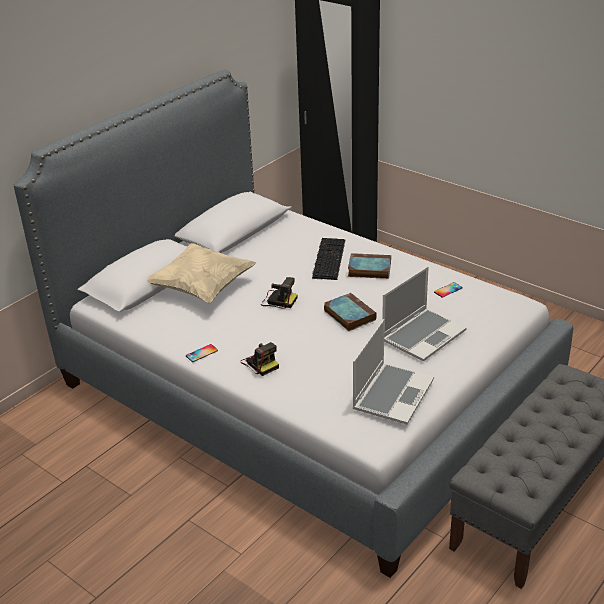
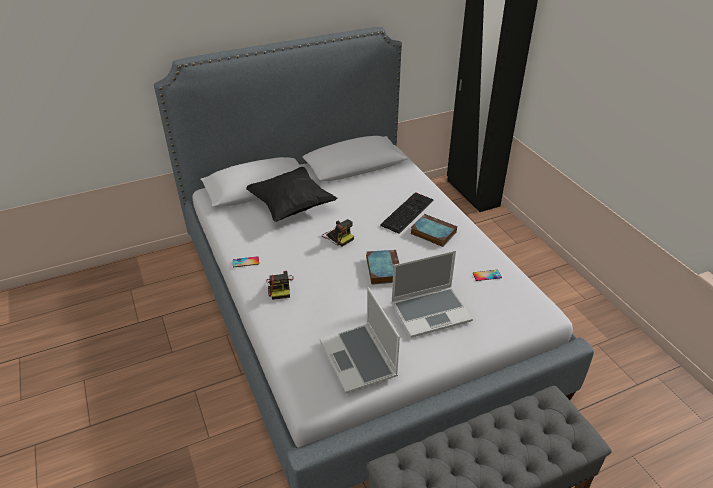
camera: 25 degrees right, 5 degrees up
beige pillow [147,243,256,303] -> black pillow [246,167,338,222]
laptop [353,319,434,425] -> laptop turned 105 degrees clockwise [320,287,400,393]

